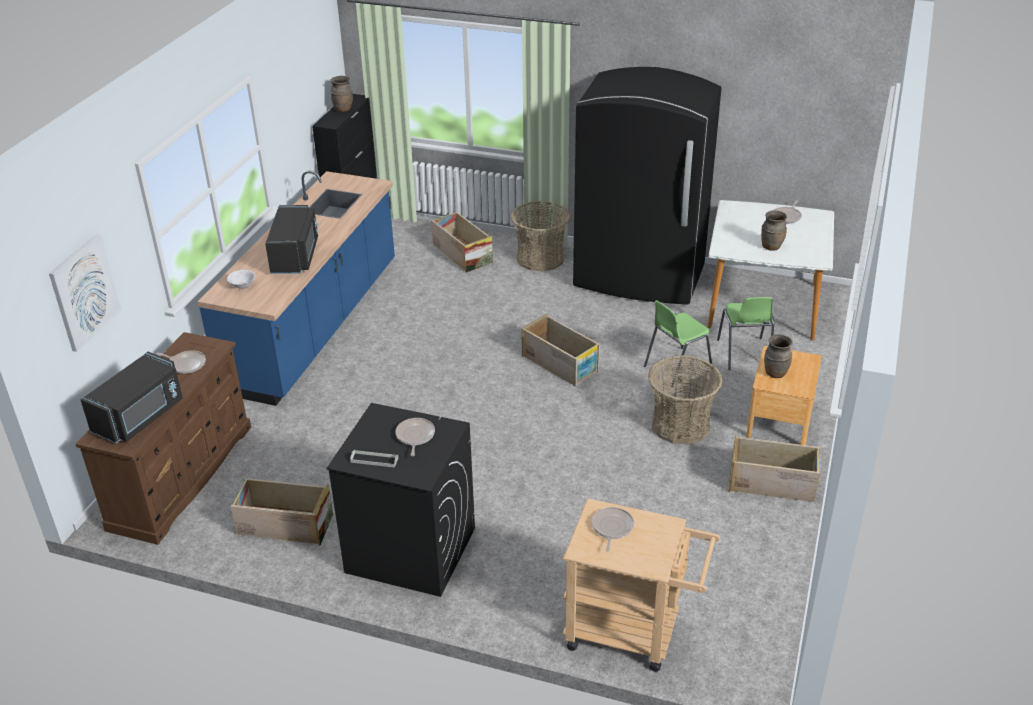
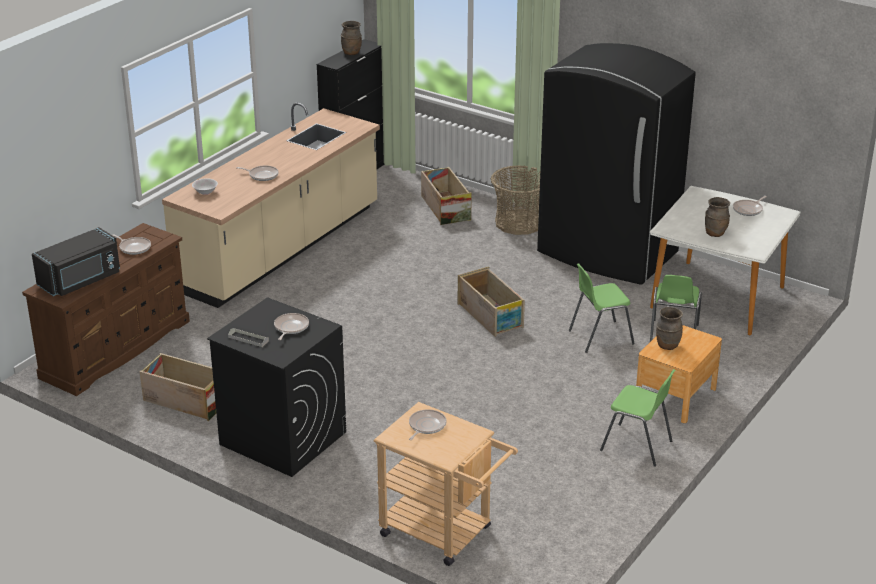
camera: 15 degrees right, 5 degrees down
picture [49,234,121,352] -> none
blue counter [197,171,395,406] -> beige counter [162,103,380,308]
black microwave [265,205,318,274] -> frying pan [236,166,279,181]
basket [648,355,722,445] -> none
crate [729,434,820,502] -> green chair [600,369,676,467]

